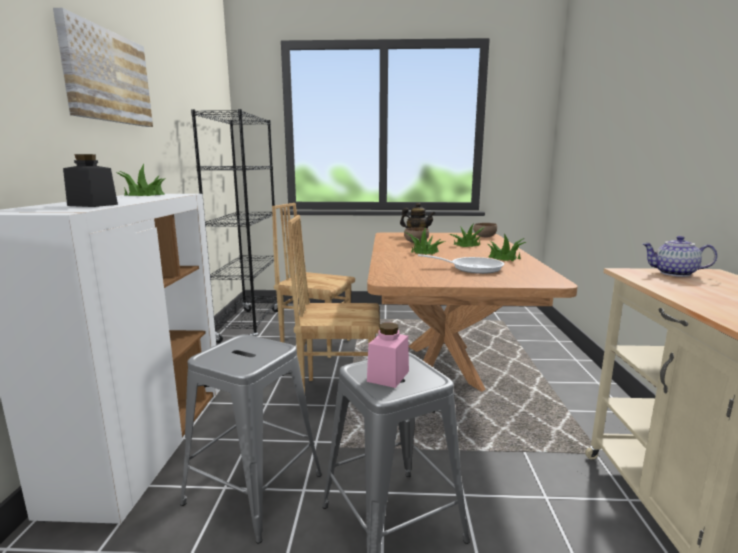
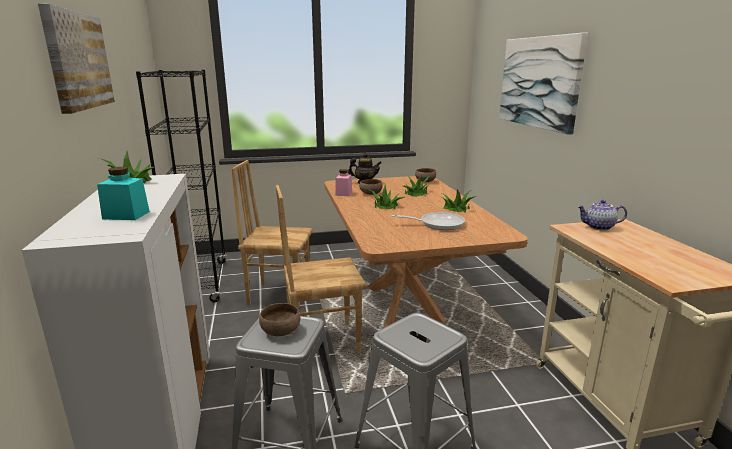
camera: 15 degrees left, 5 degrees up
black jar [63,154,118,207] -> turquoise jar [97,167,150,220]
pink jar [367,323,409,388] -> pink jar moved to [335,169,352,196]
none -> brown bowl [259,303,300,336]
none -> picture [499,33,588,135]

